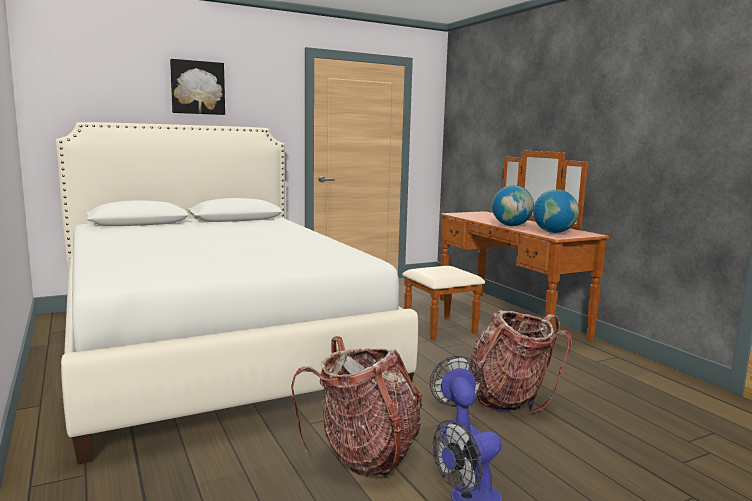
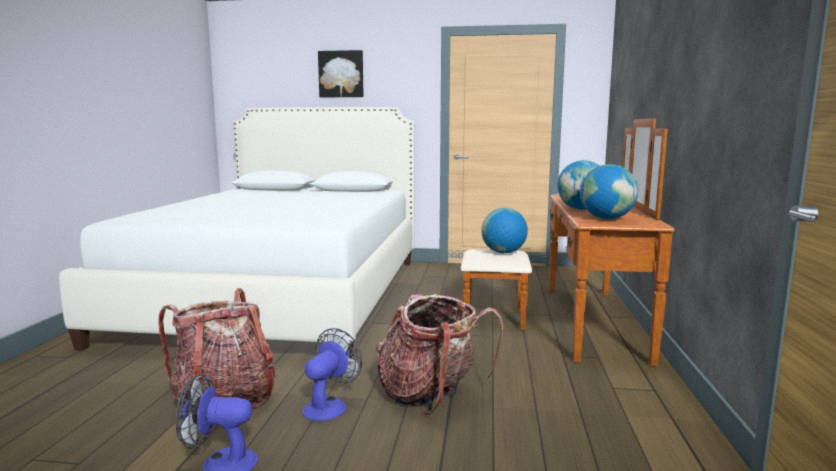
camera: 35 degrees right, 0 degrees up
none -> globe [481,208,528,253]

